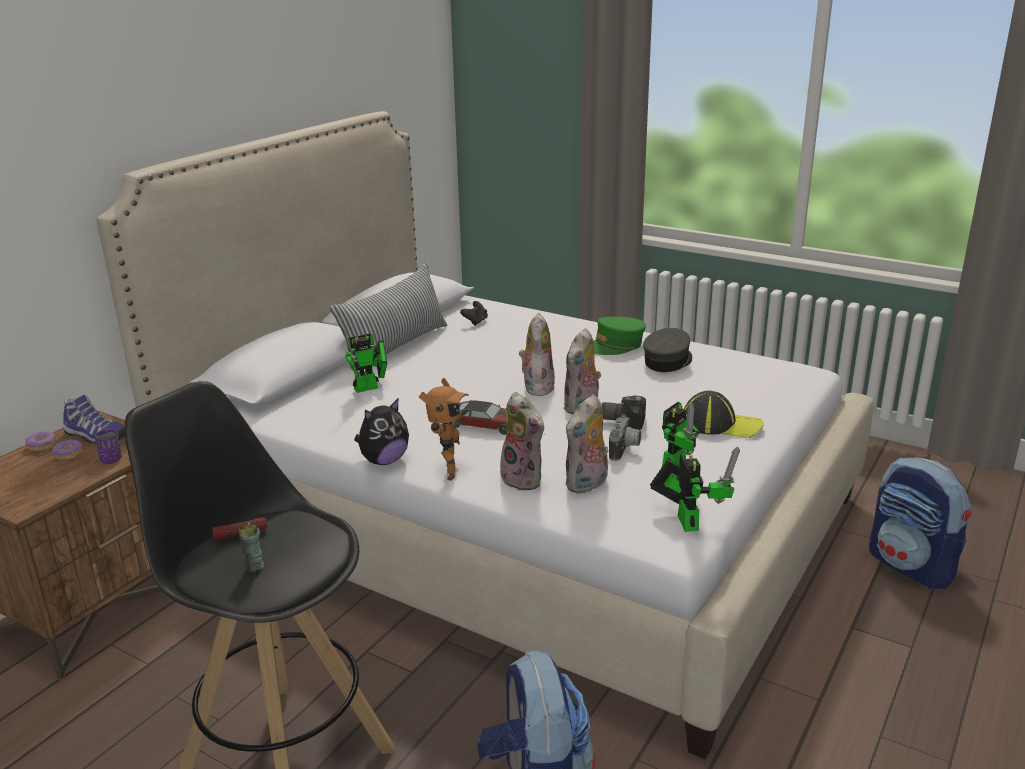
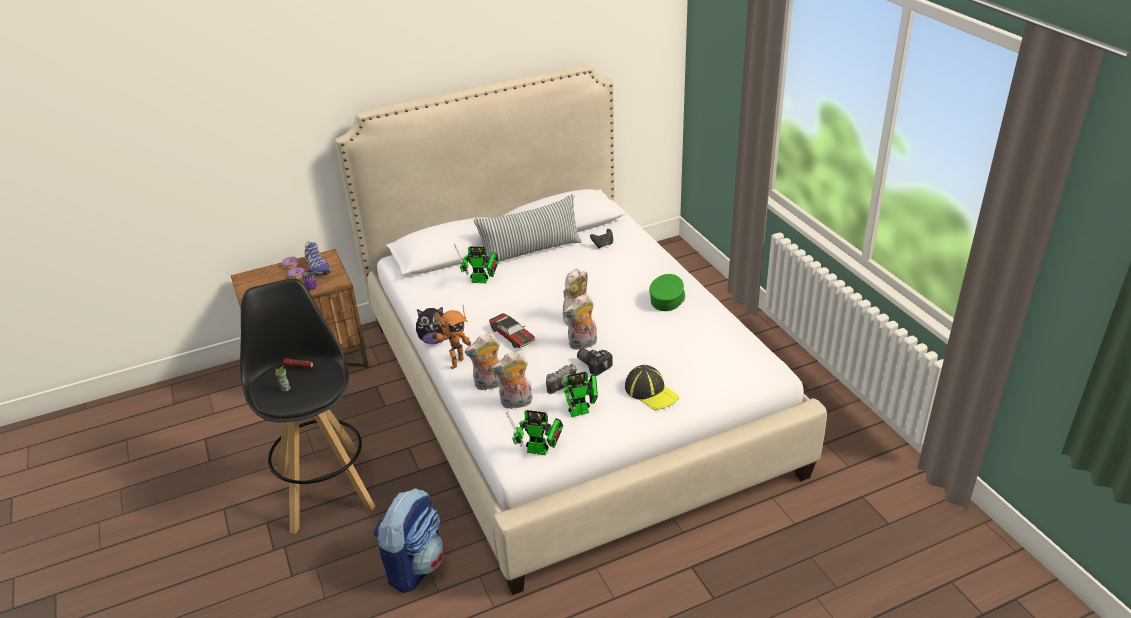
camera: 35 degrees right, 10 degrees up
plush toy [500,392,545,491] -> plush toy turned 75 degrees clockwise [465,333,500,391]
green cap [593,317,646,355] -> green cap turned 105 degrees clockwise [649,274,685,311]
grey cap [643,328,692,372] -> none
toy robot [650,446,740,532] -> toy robot turned 75 degrees clockwise [506,410,563,455]
backpack [869,457,971,589] -> none

